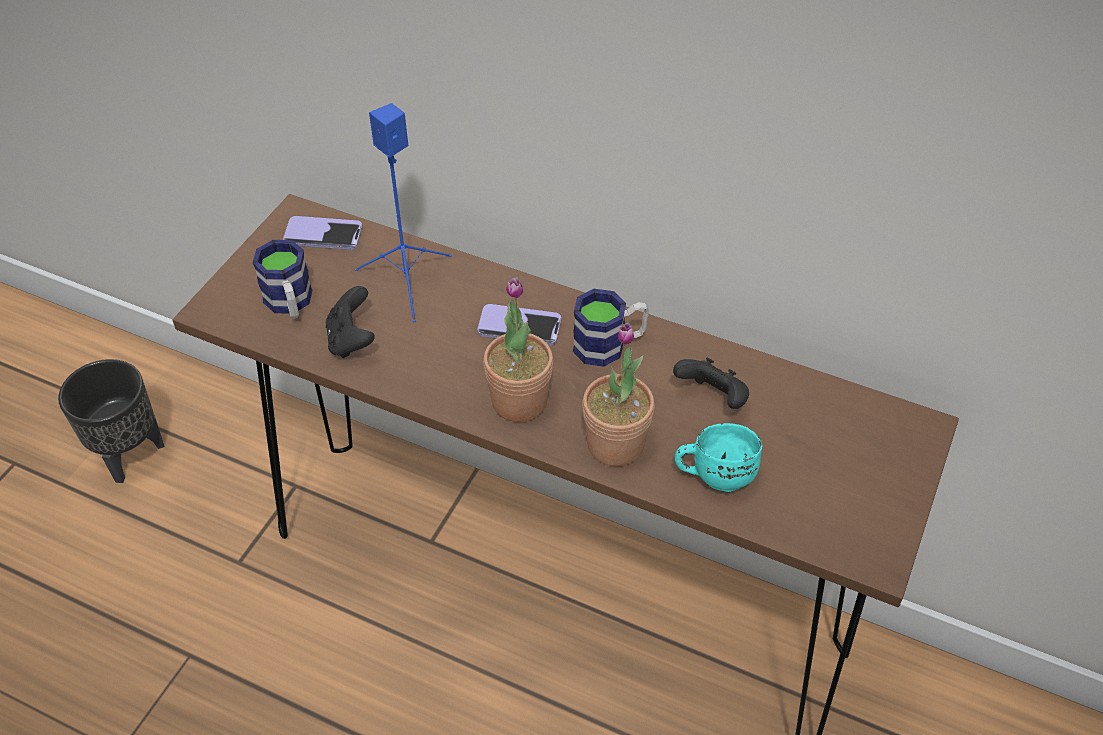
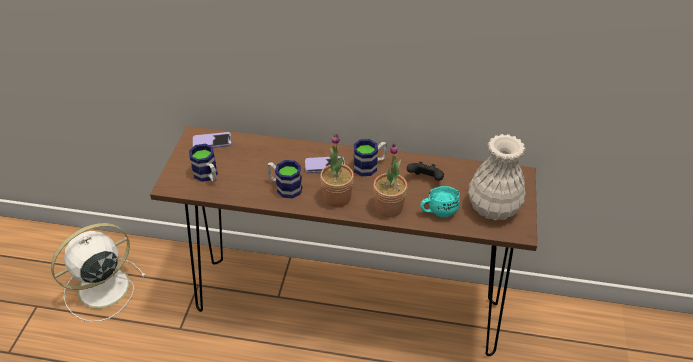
camera: 15 degrees left, 5 degrees down
black planter [58,359,165,483] -> white fan [51,223,146,322]
black game controller [326,286,375,358] -> none
blue speaker [355,103,452,322] -> none
none -> mug [267,160,302,199]
none -> white vase [468,134,526,220]

